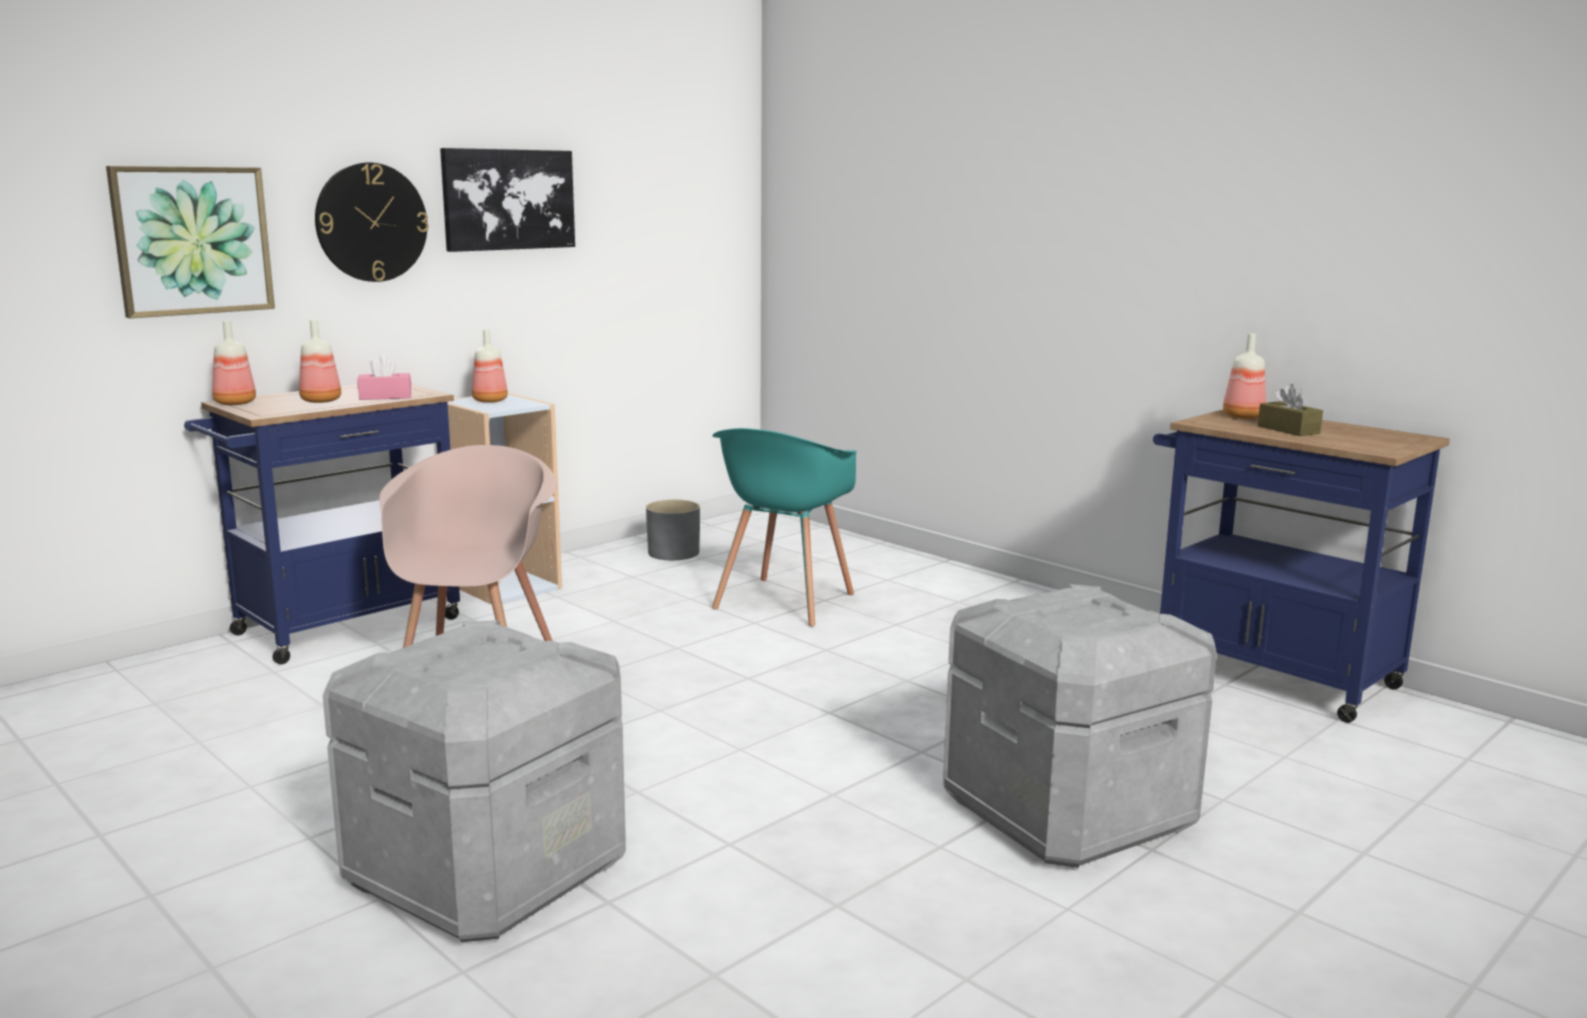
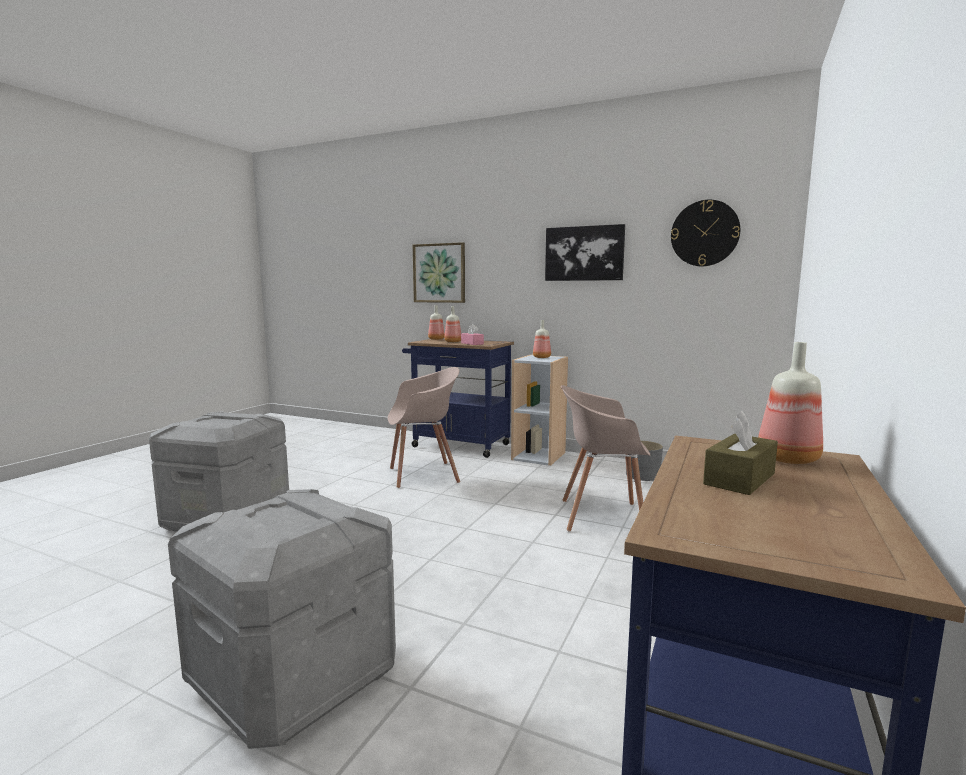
camera: 70 degrees right, 5 degrees down
wall clock [315,162,429,282] -> wall clock moved to [671,200,740,266]
turquoise chair [712,428,857,627] -> beige chair [561,385,650,531]

